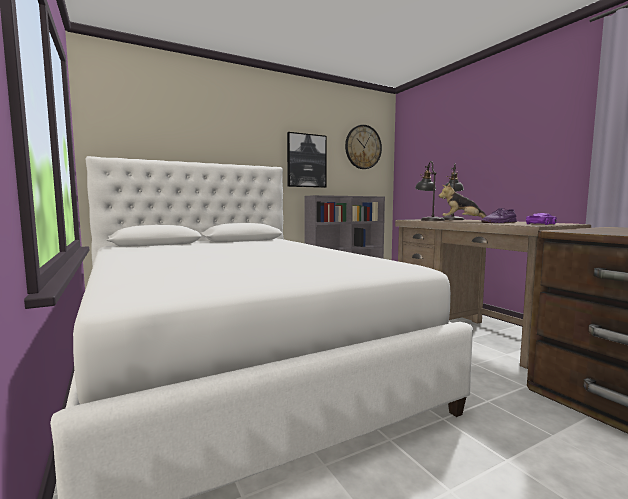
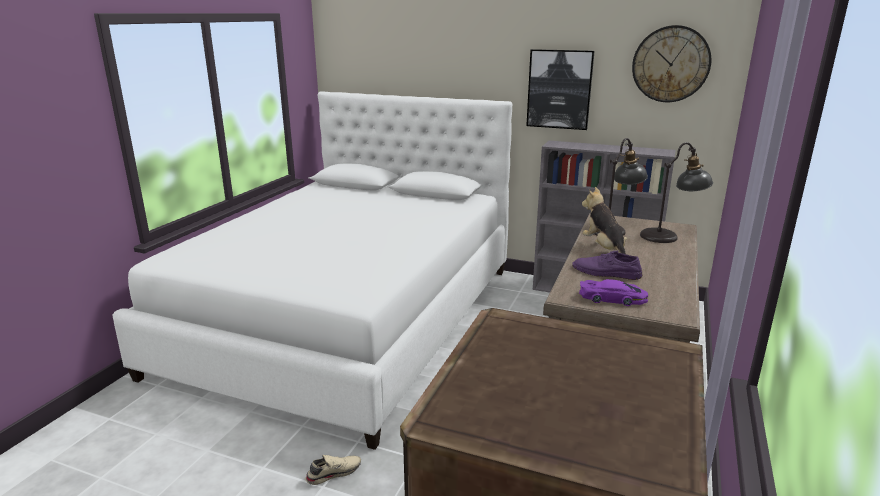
camera: 50 degrees right, 15 degrees up
none -> beige shoe [305,455,361,485]

